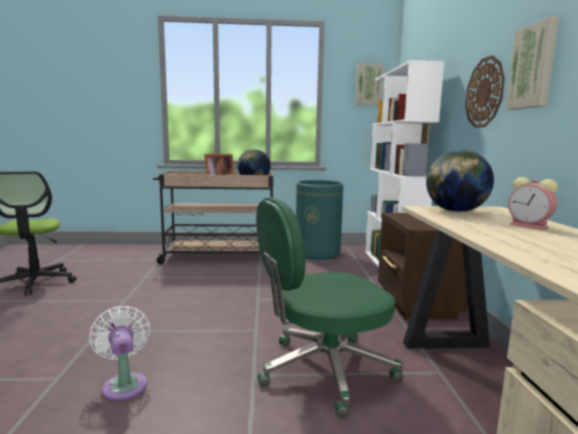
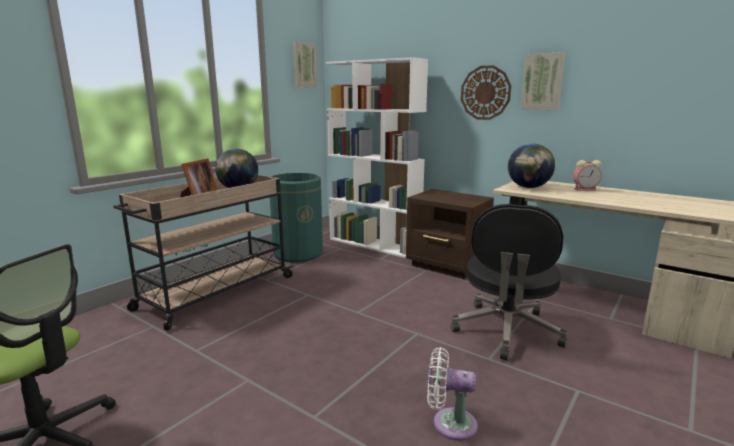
camera: 50 degrees left, 5 degrees up
green office chair [256,197,403,418] -> black office chair [451,204,567,361]

